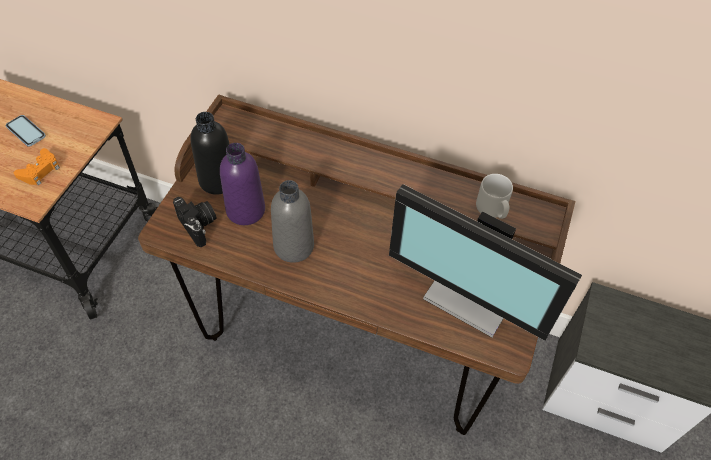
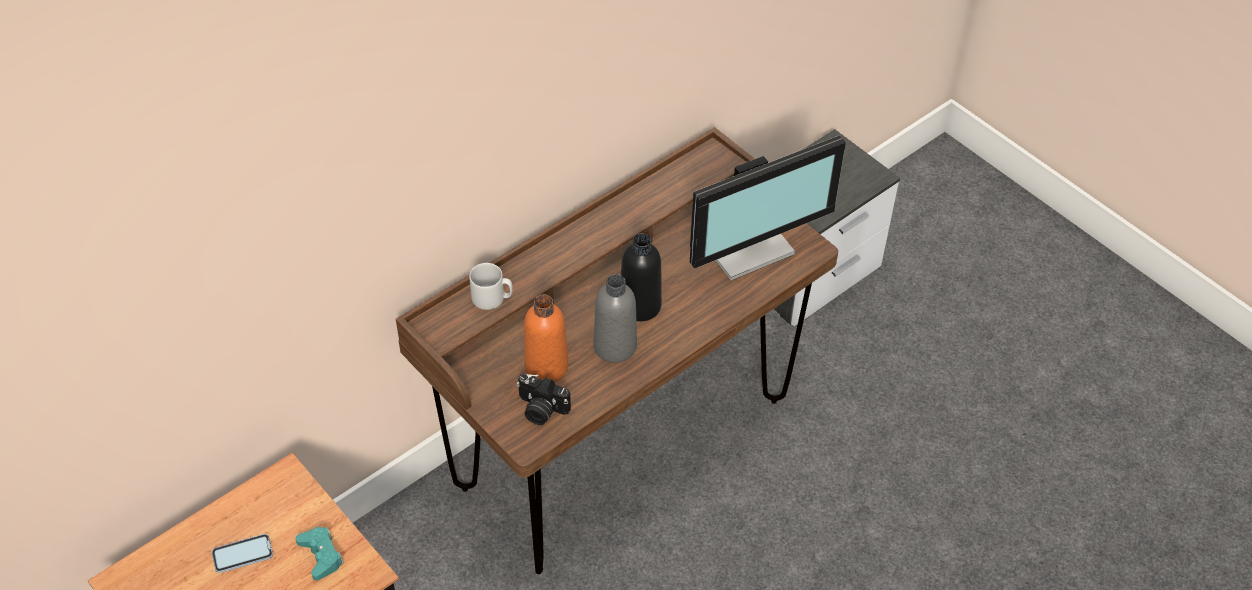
camera: 60 degrees left, 5 degrees down
orange game controller [14,148,60,186] -> turquoise game controller [295,527,344,581]
camera [173,197,217,247] -> camera turned 150 degrees counterclockwise [517,374,571,425]
black bottle [190,112,229,195] -> black bottle moved to [621,233,662,322]
purple bottle [220,143,265,225] -> orange bottle [524,294,568,382]
grey mug [476,174,513,219] -> grey mug moved to [469,263,513,310]

